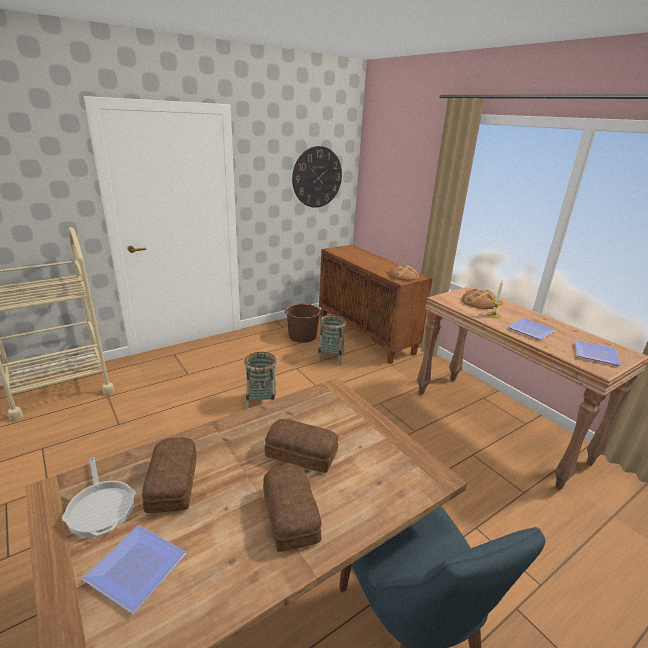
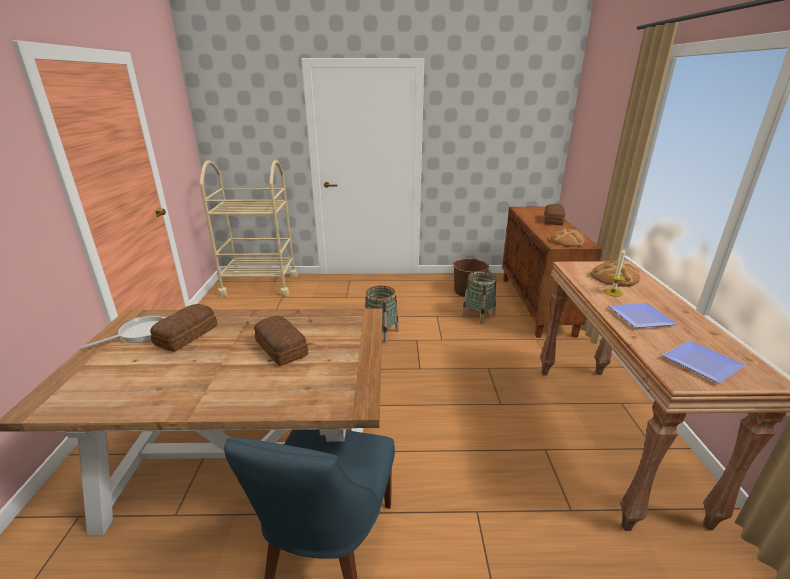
camera: 35 degrees right, 0 degrees up
frying pan [62,457,136,537] -> frying pan turned 135 degrees counterclockwise [81,316,166,349]
plate [82,525,187,614] -> none
bread [263,464,322,552] -> bread moved to [544,204,565,226]
wall clock [292,146,342,208] -> none

